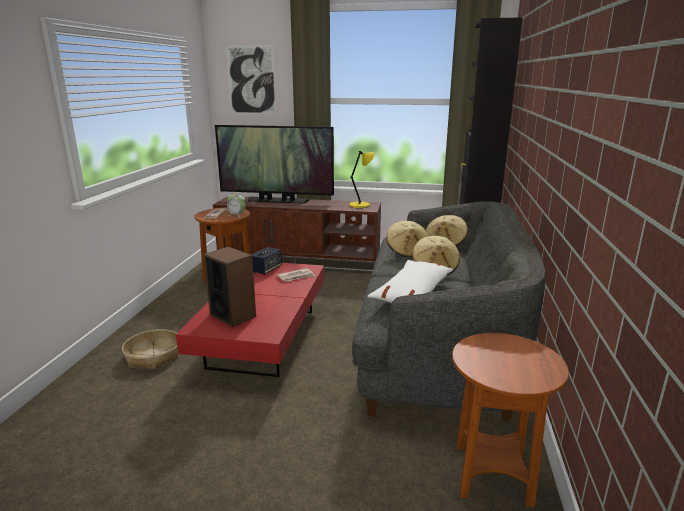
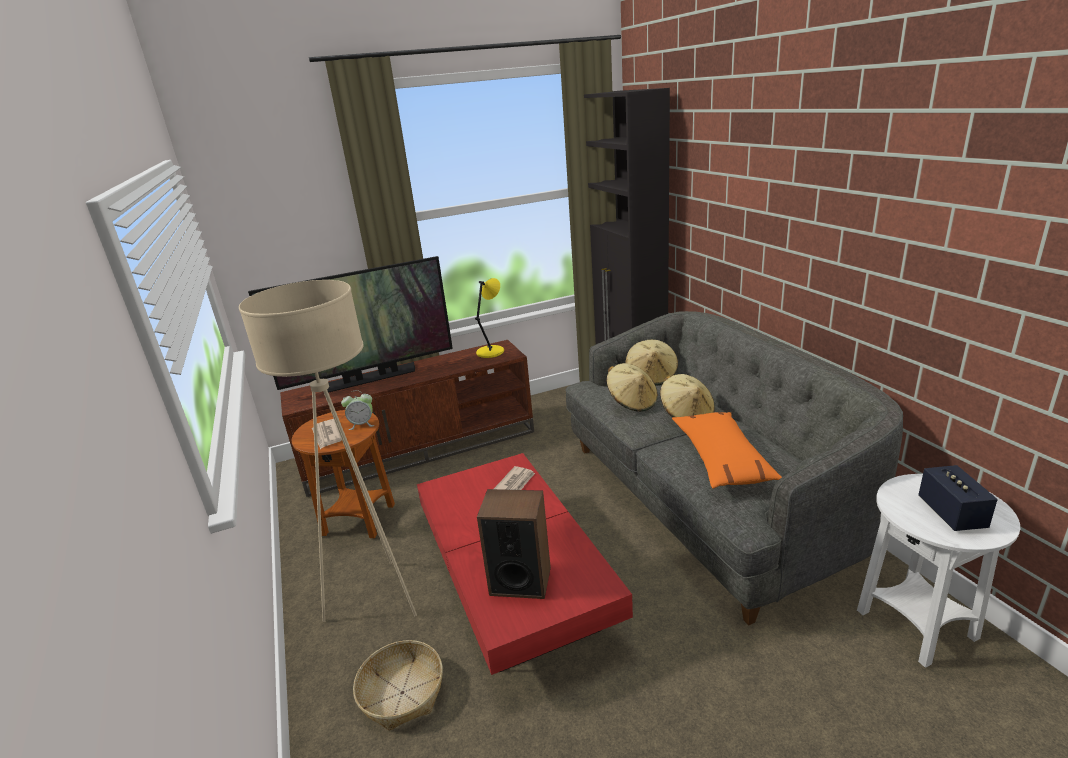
camera: 30 degrees left, 5 degrees up
picture [226,45,277,114] -> none
speaker [252,247,282,275] -> speaker moved to [918,465,998,531]
white pillow [367,260,453,303] -> orange pillow [672,412,782,489]
brown side table [452,333,569,508] -> white side table [857,474,1020,668]
none -> beige floor lamp [239,280,417,622]

